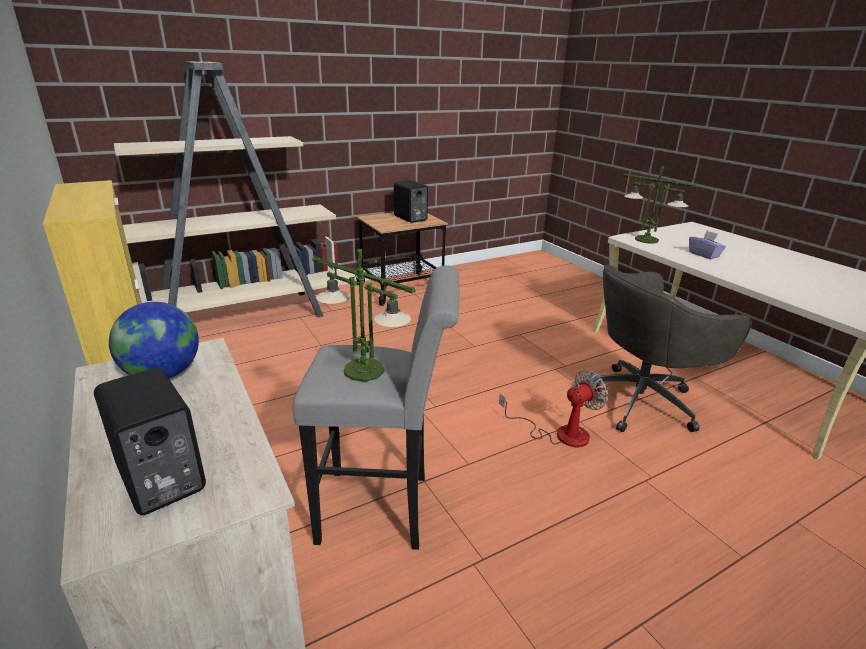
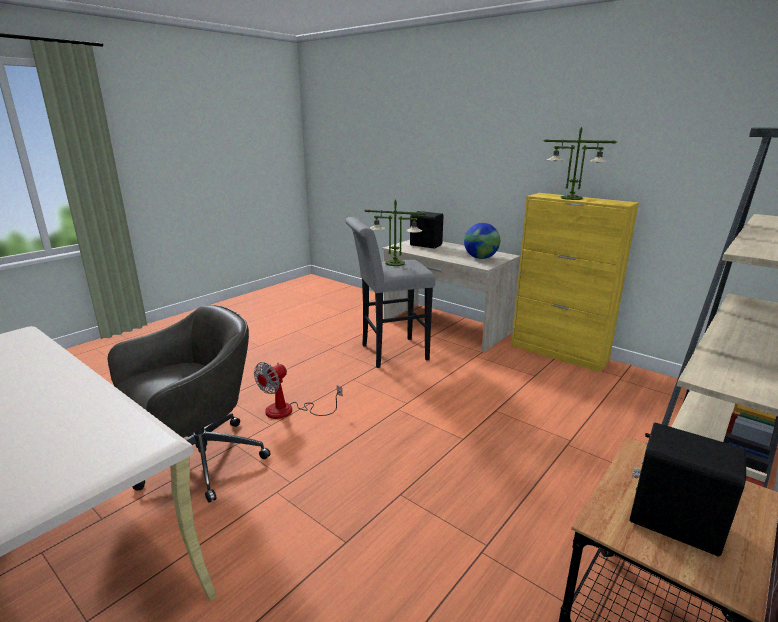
camera: 160 degrees right, 5 degrees down
table lamp [624,165,699,244] -> table lamp moved to [544,127,617,200]
purple tissue box [689,231,726,259] -> none

